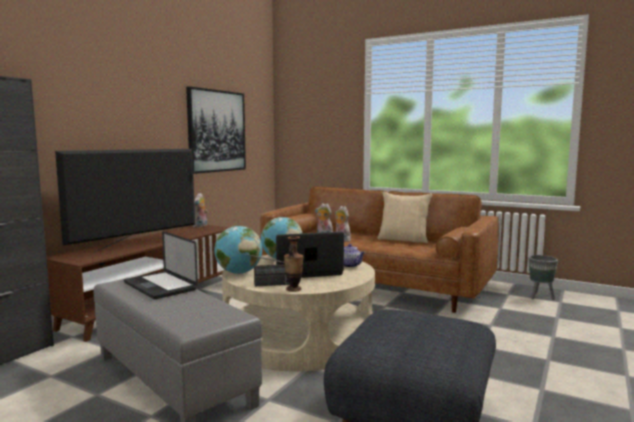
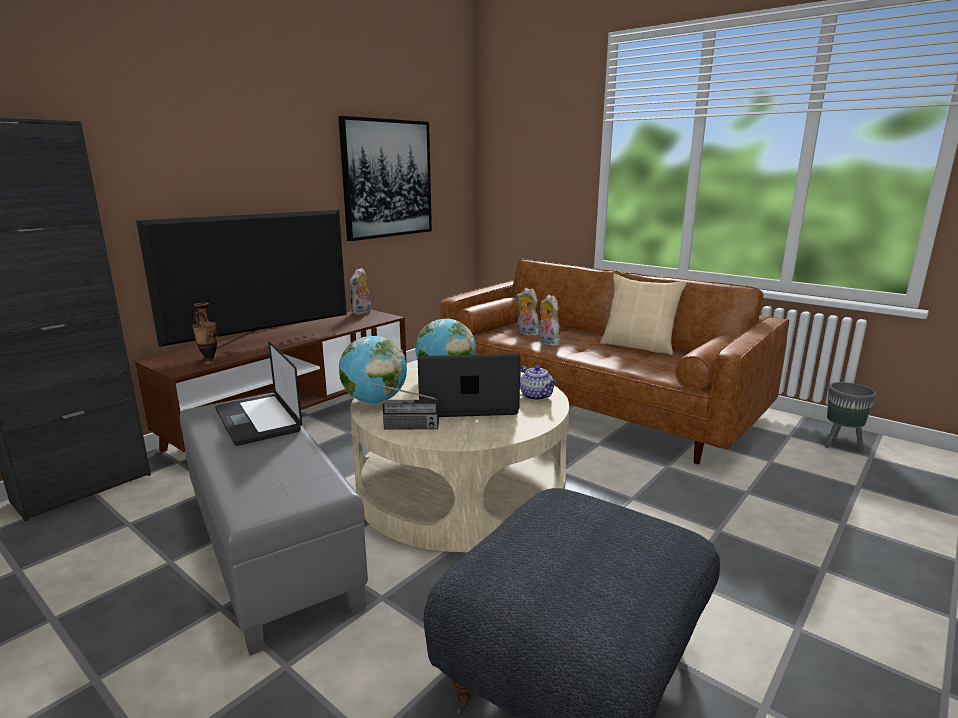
camera: 10 degrees right, 10 degrees up
vase [284,236,303,292] -> vase moved to [192,302,219,364]

